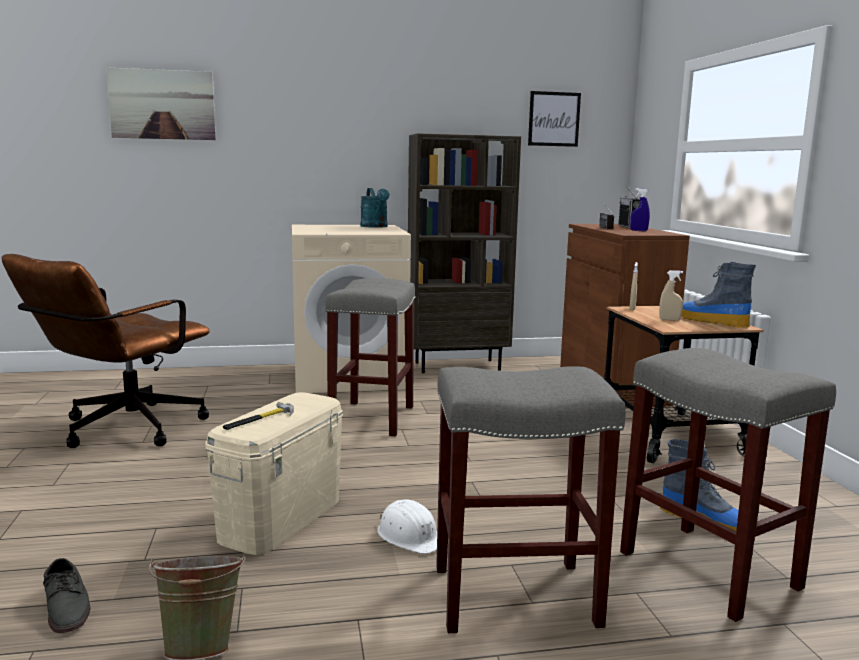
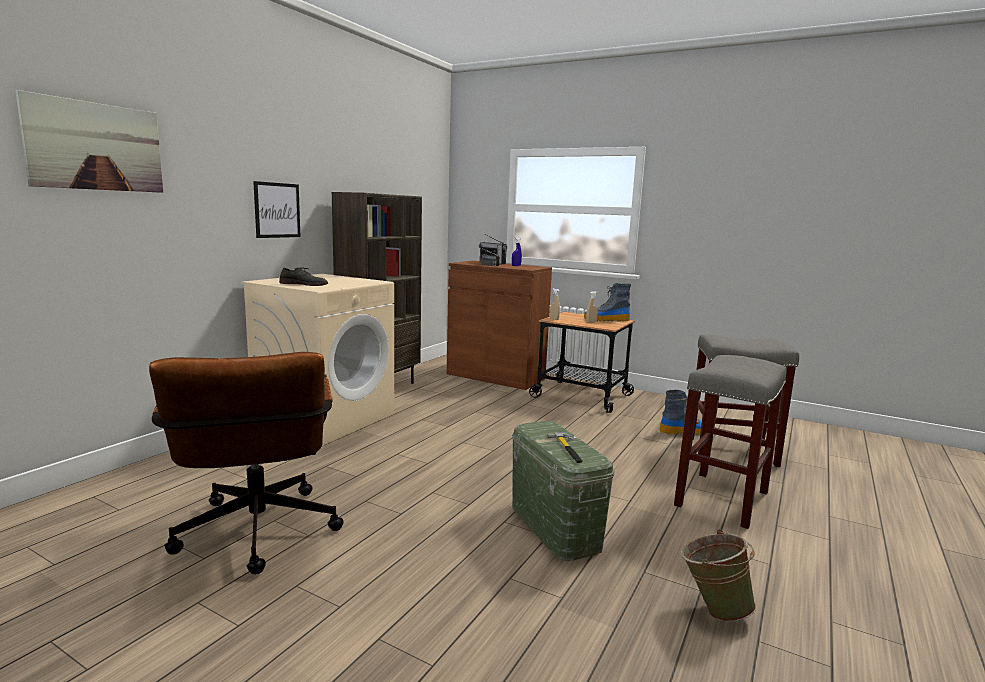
camera: 50 degrees left, 0 degrees up
grey shoe [43,558,91,633] -> grey shoe moved to [279,267,328,286]
beige storage box [205,392,343,555] -> green storage box [512,421,615,561]
grey stool [325,278,416,436] -> none
turquoise watering can [361,188,390,228] -> none
white hard hat [377,499,437,554] -> none
picture [528,91,581,147] -> picture moved to [253,181,301,238]

